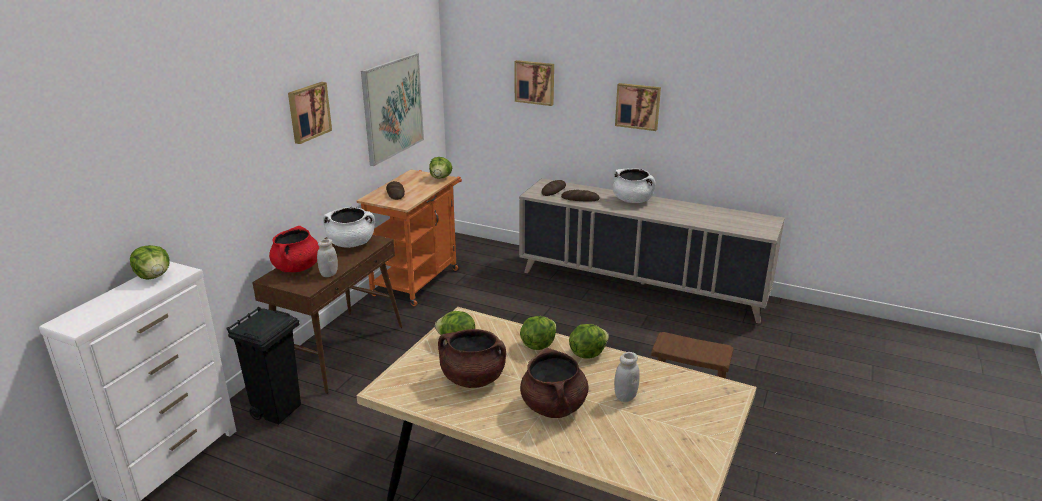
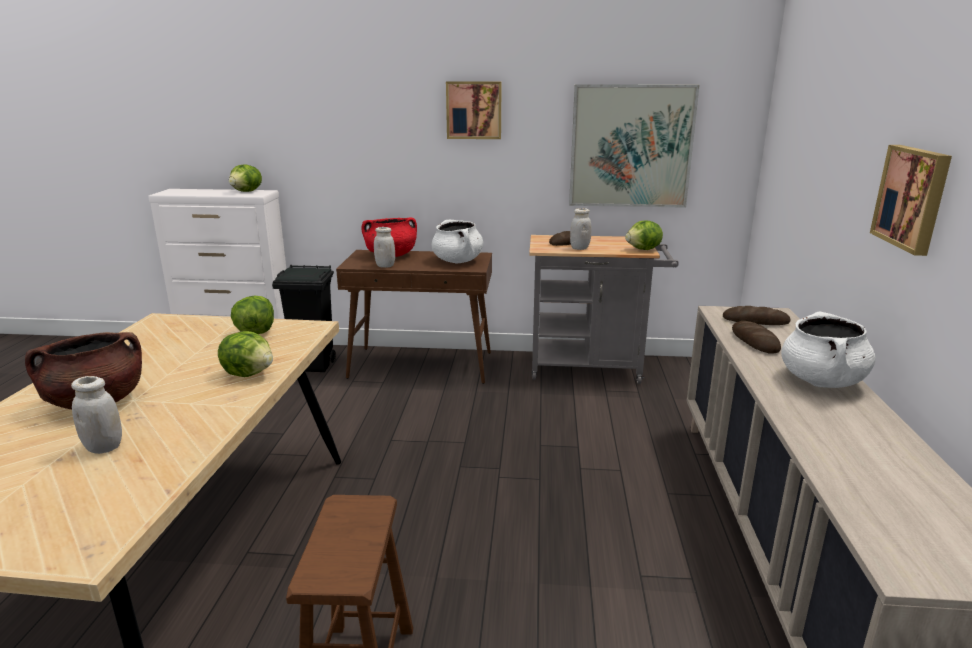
camera: 70 degrees right, 5 degrees down
orange cart [357,170,462,306] -> grey cart [529,235,679,384]
brown cooking pot [438,329,506,388] -> none
picture [515,60,554,106] -> none
lettuce [569,324,609,359] -> none
none -> white jar [570,208,591,250]

